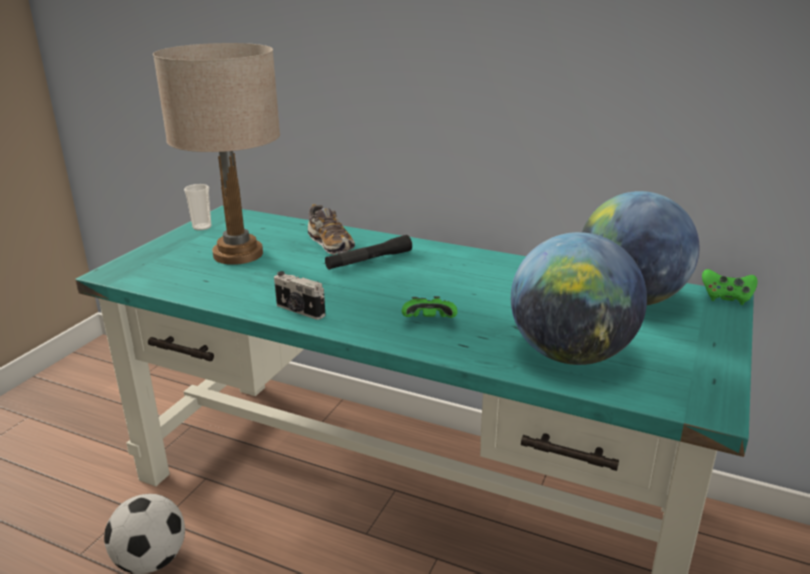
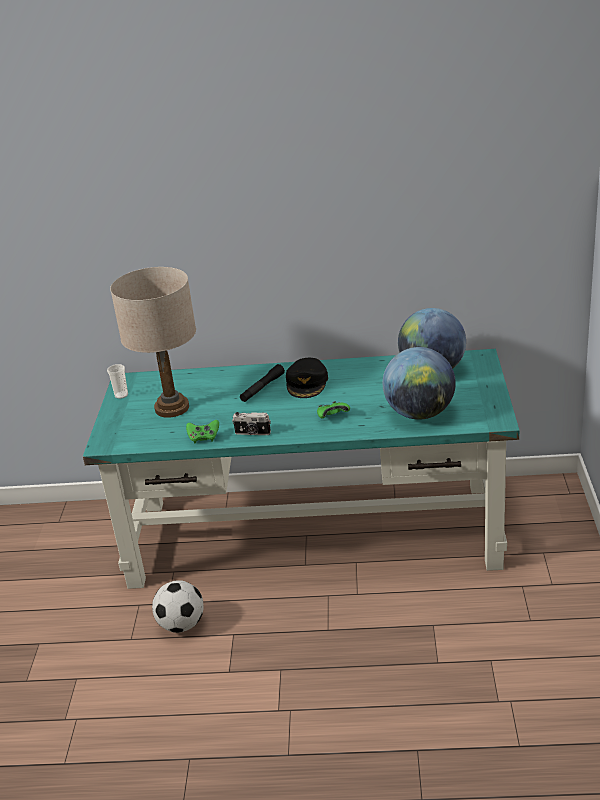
camera: 20 degrees left, 5 degrees up
shoe [308,204,355,255] -> none
green game controller [702,269,758,305] -> green game controller moved to [186,420,219,443]
none -> black cap [286,358,328,398]

